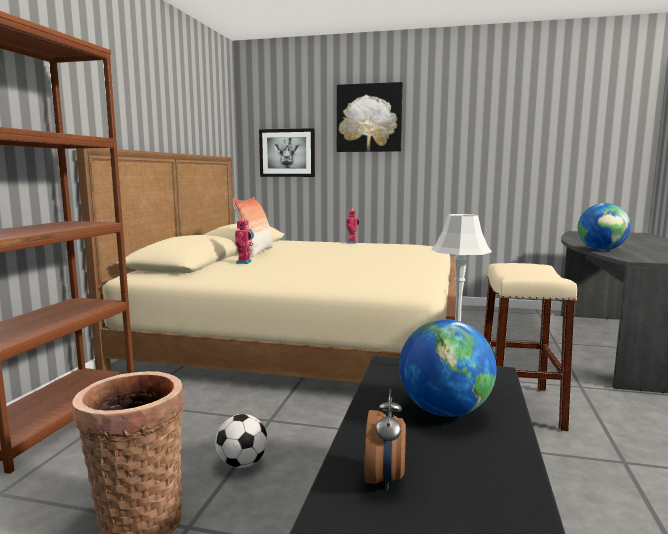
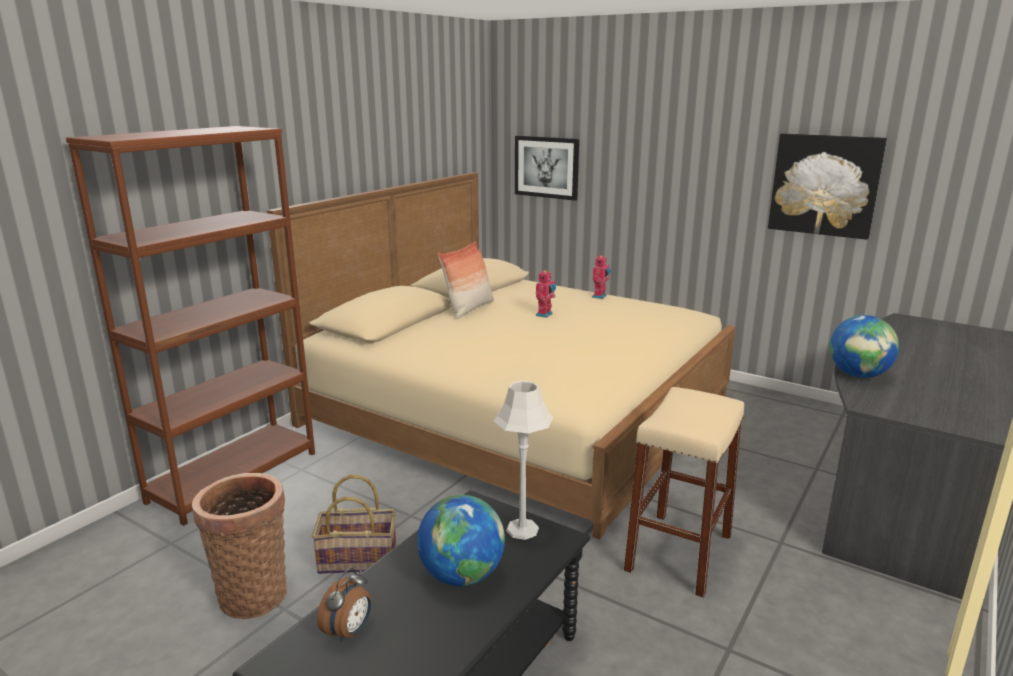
camera: 20 degrees right, 10 degrees up
football [215,414,267,468] -> basket [312,475,397,574]
toy robot [235,218,254,264] -> toy robot moved to [536,270,556,318]
picture [337,82,403,152] -> picture moved to [768,133,887,240]

